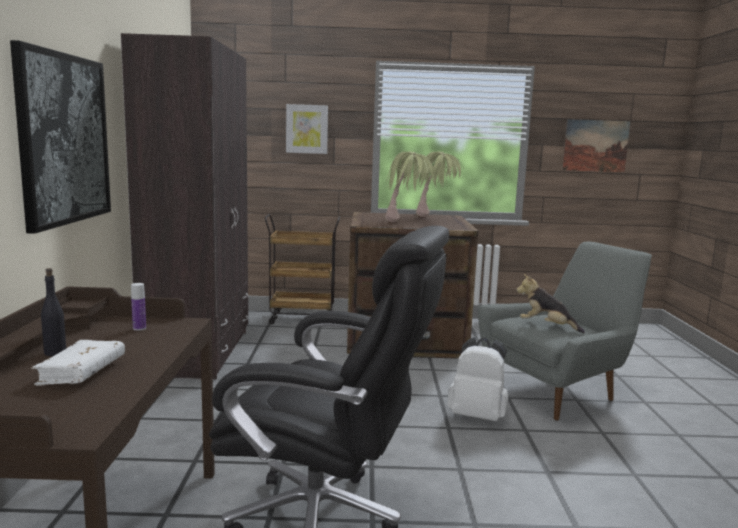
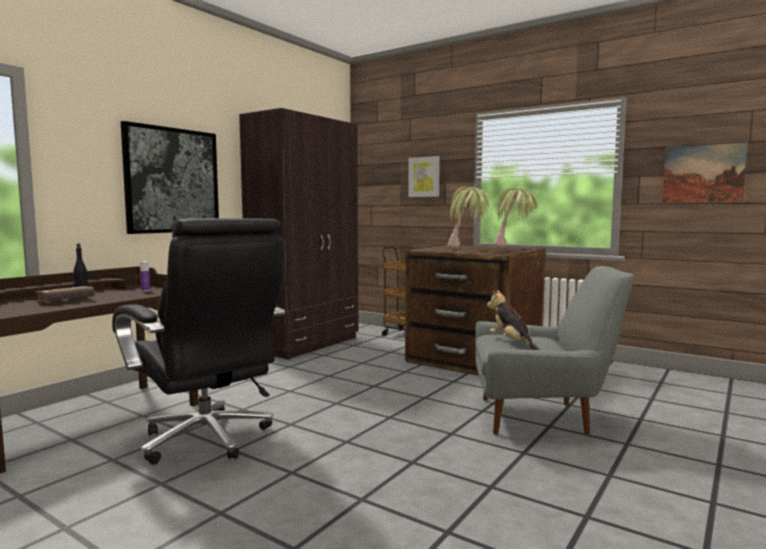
camera: 35 degrees right, 5 degrees down
white book [31,340,125,386] -> brown book [35,286,95,302]
white backpack [447,337,509,421] -> none

